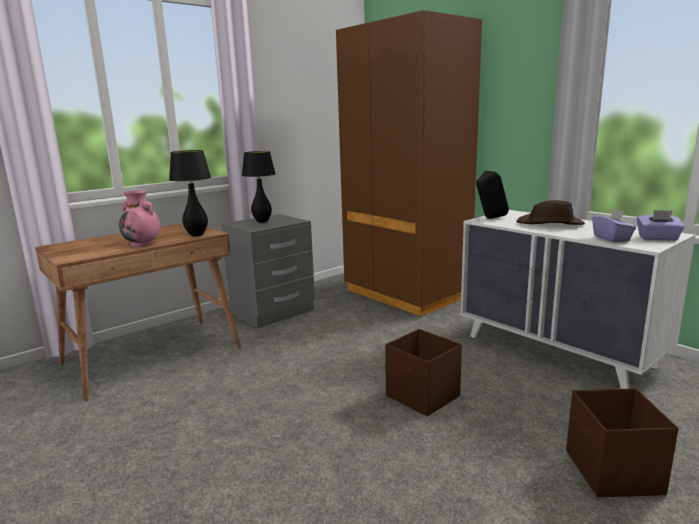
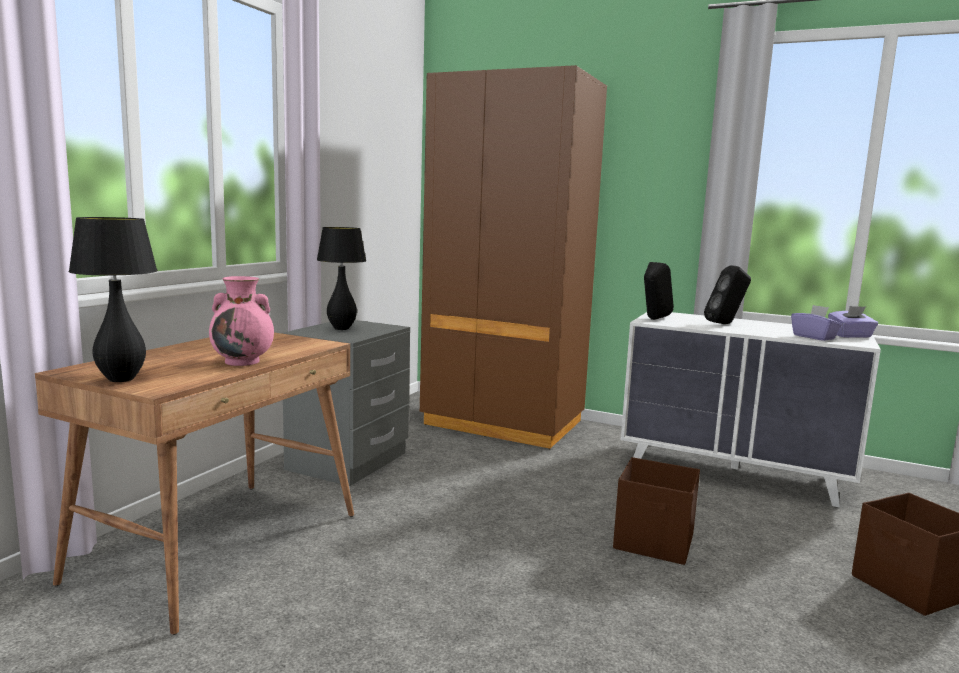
camera: 25 degrees left, 5 degrees down
black table lamp [169,150,211,236] -> black table lamp moved to [68,217,158,382]
brown hat [516,200,585,225] -> black speaker [704,265,751,324]

